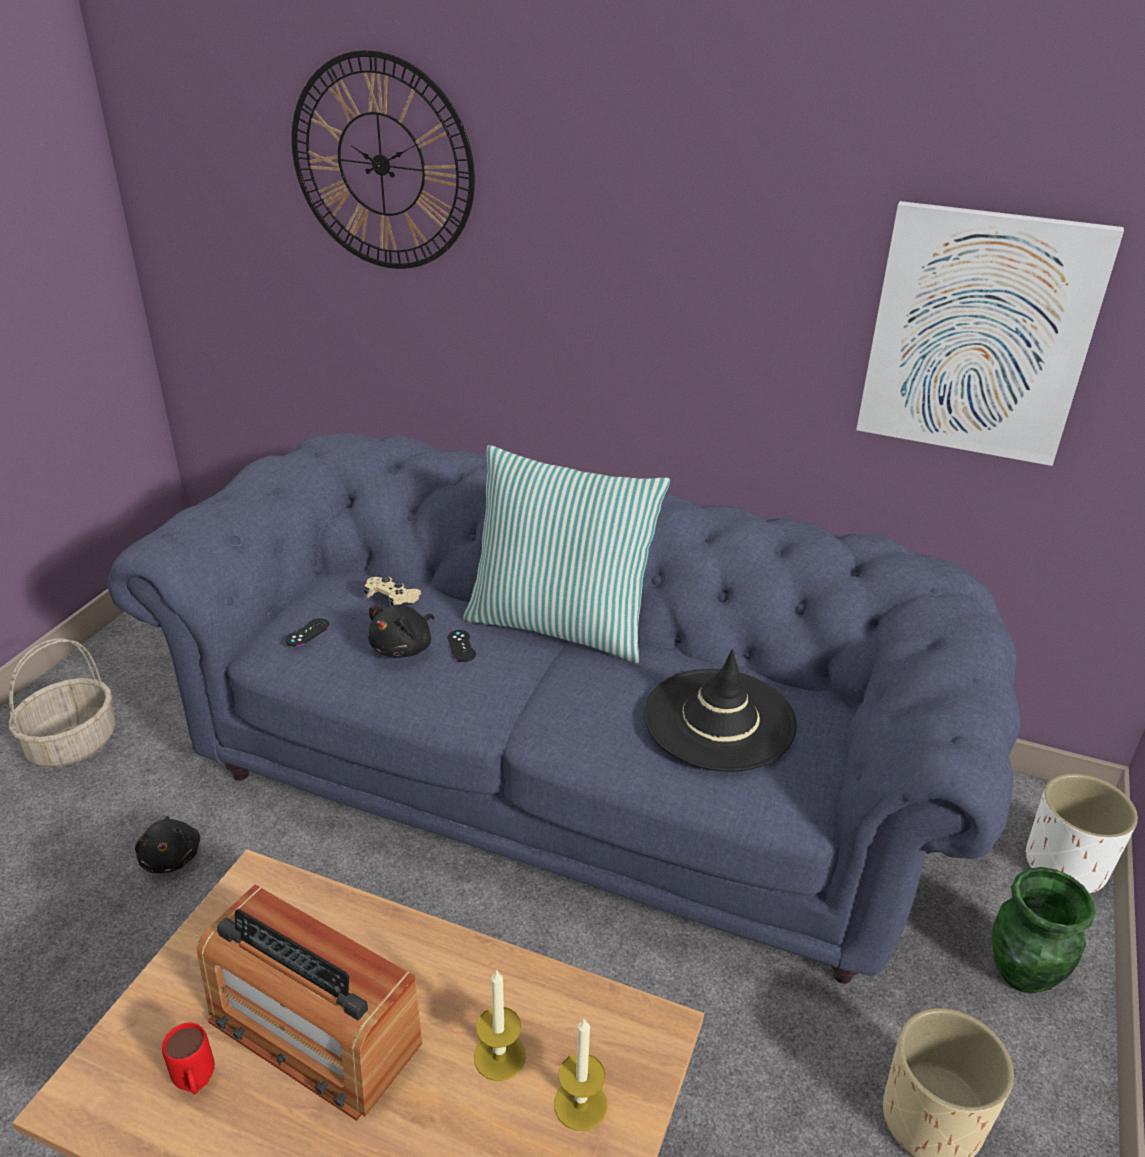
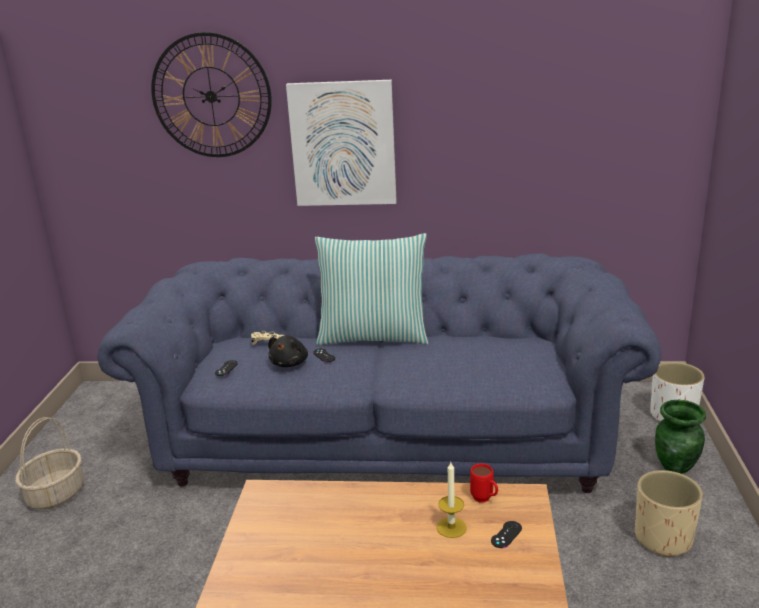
camera: 15 degrees left, 10 degrees down
black plush toy [135,816,200,873] -> none
red mug [162,1023,215,1094] -> red mug moved to [470,463,498,503]
radio [196,884,422,1121] -> none
candle [554,1018,607,1131] -> black game controller [491,521,522,548]
black hat [644,649,797,772] -> none
picture [856,201,1124,466] -> picture moved to [286,80,397,206]

